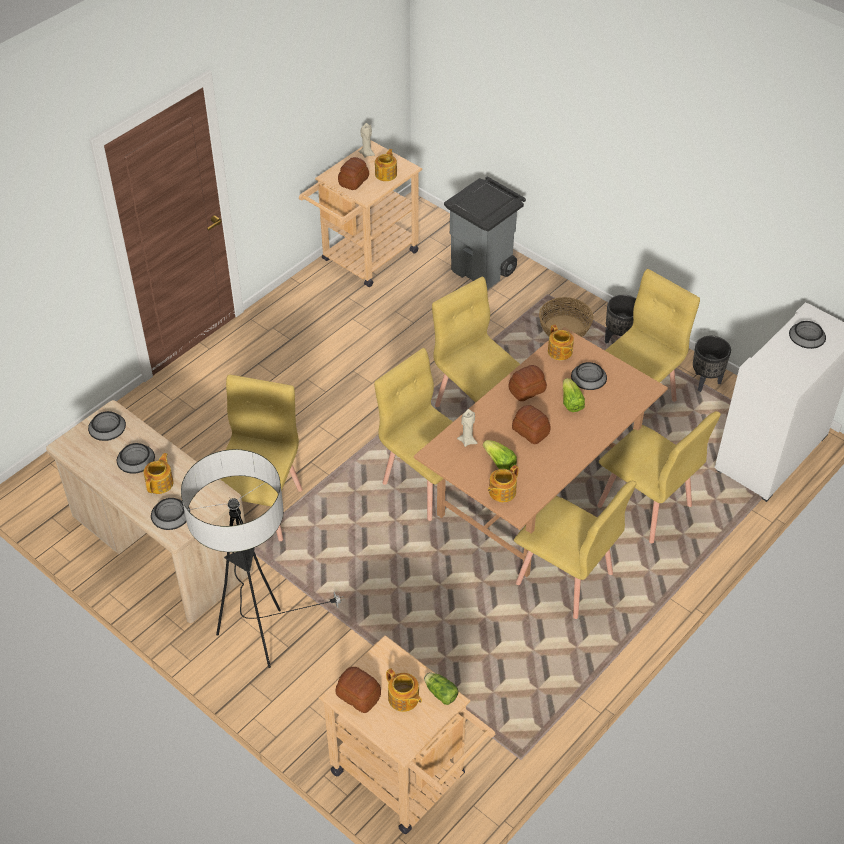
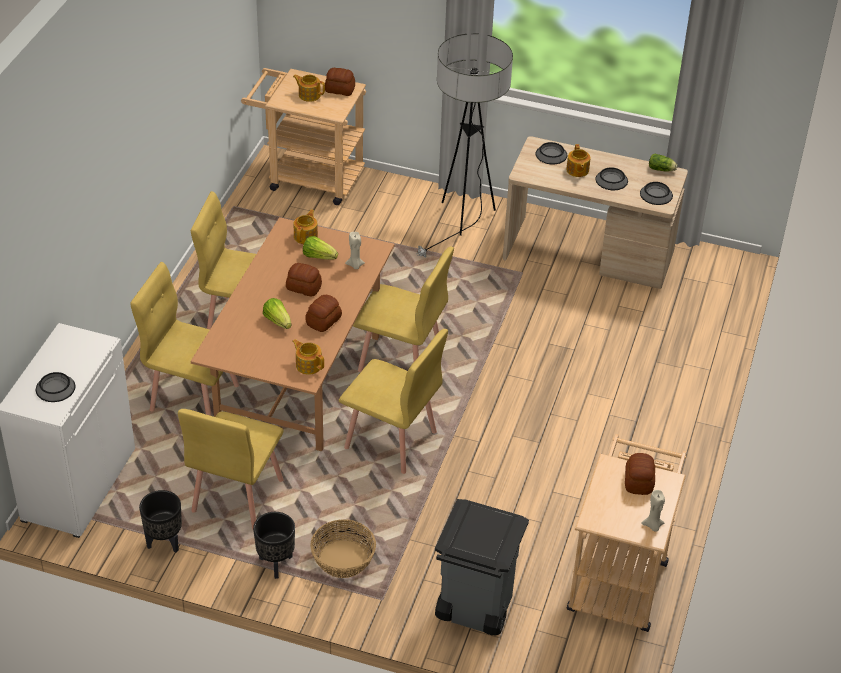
camera: 155 degrees right, 5 degrees down
yellow chair [220,374,303,541] -> none
teapot [375,149,397,181] -> none
lettuce [424,672,459,705] -> lettuce moved to [649,154,677,171]
bowl [571,362,607,390] -> none

